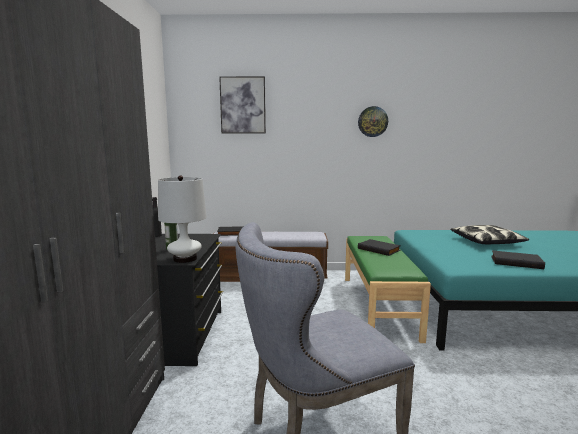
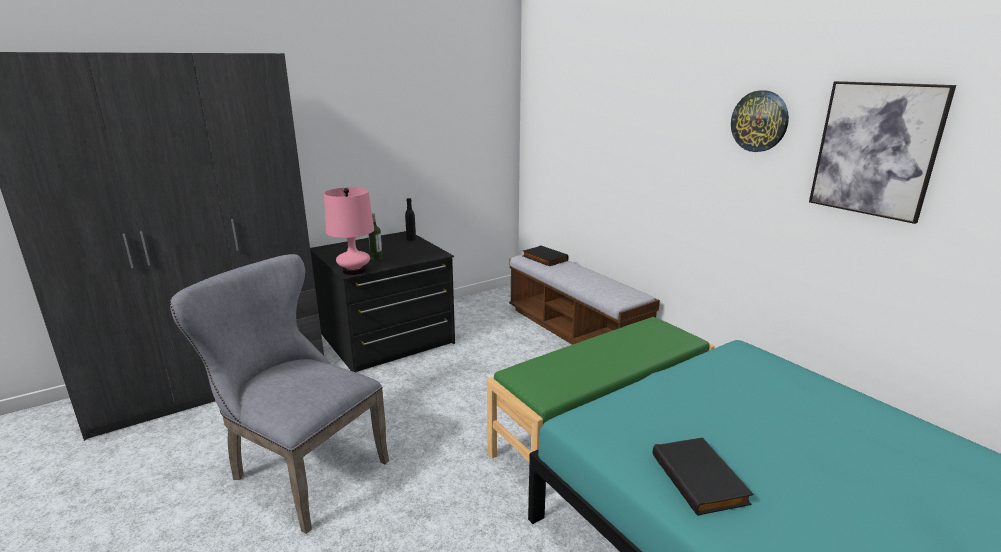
camera: 55 degrees right, 10 degrees up
white table lamp [158,175,207,263] -> pink table lamp [324,187,374,275]
picture [219,76,266,133] -> picture moved to [809,81,956,224]
black book [358,239,401,256] -> none
pillow [450,225,529,244] -> none

